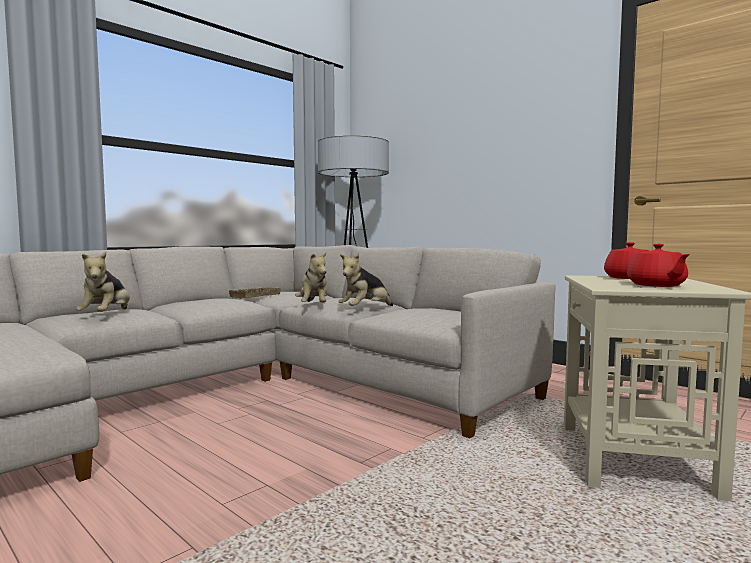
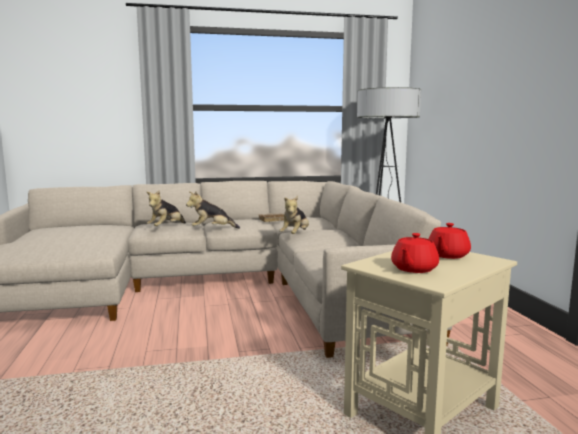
camera: 35 degrees right, 5 degrees up
plush toy [338,252,393,306] -> plush toy moved to [186,191,240,229]

